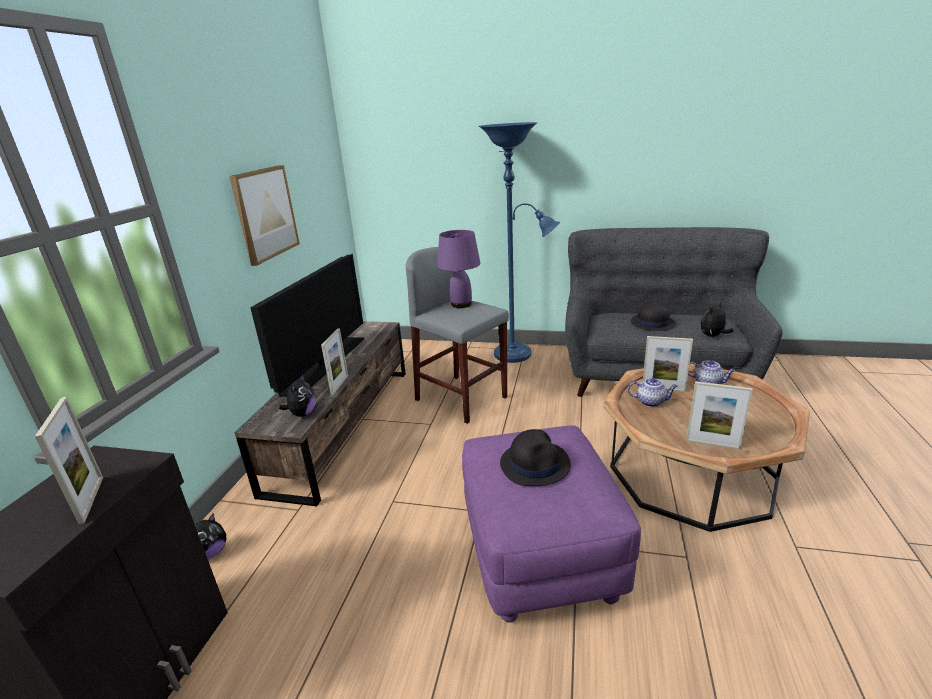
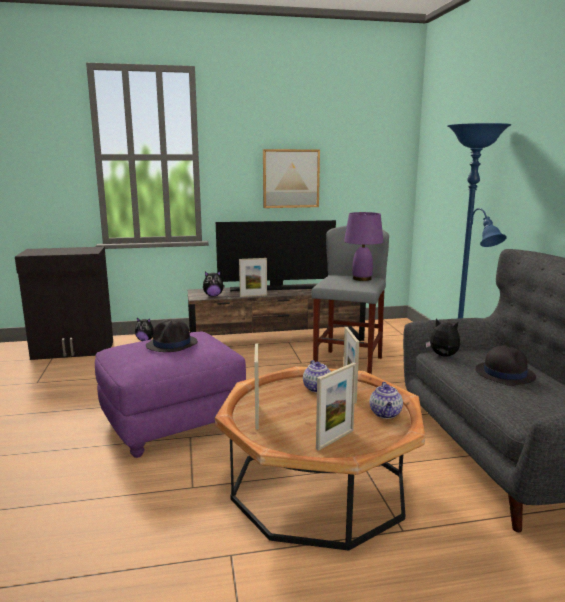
camera: 65 degrees right, 10 degrees down
picture frame [35,397,103,524] -> picture frame moved to [316,362,356,451]
plush toy [701,302,733,337] -> plush toy moved to [426,319,460,357]

